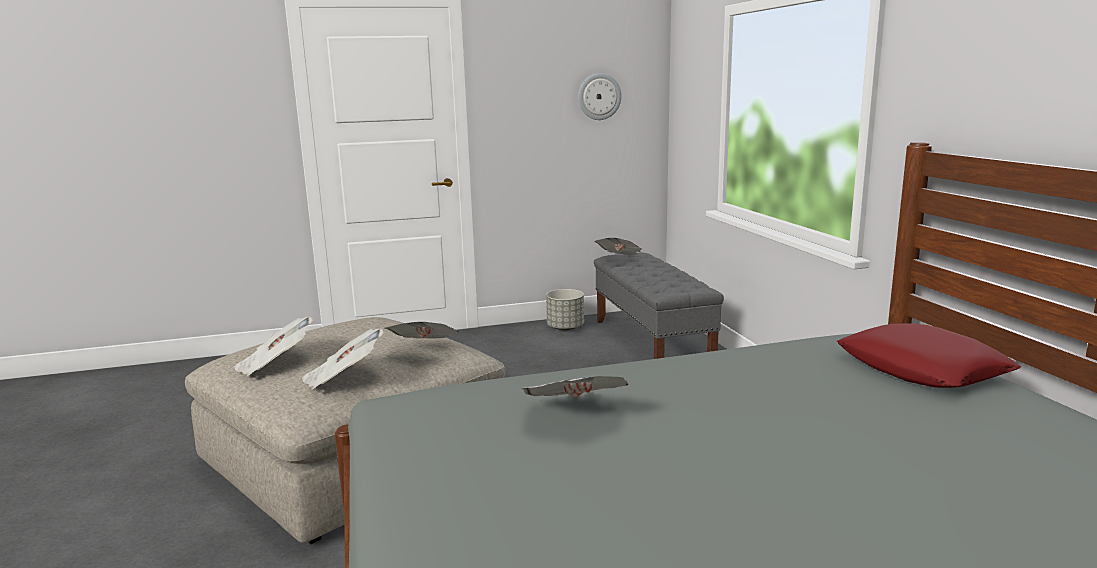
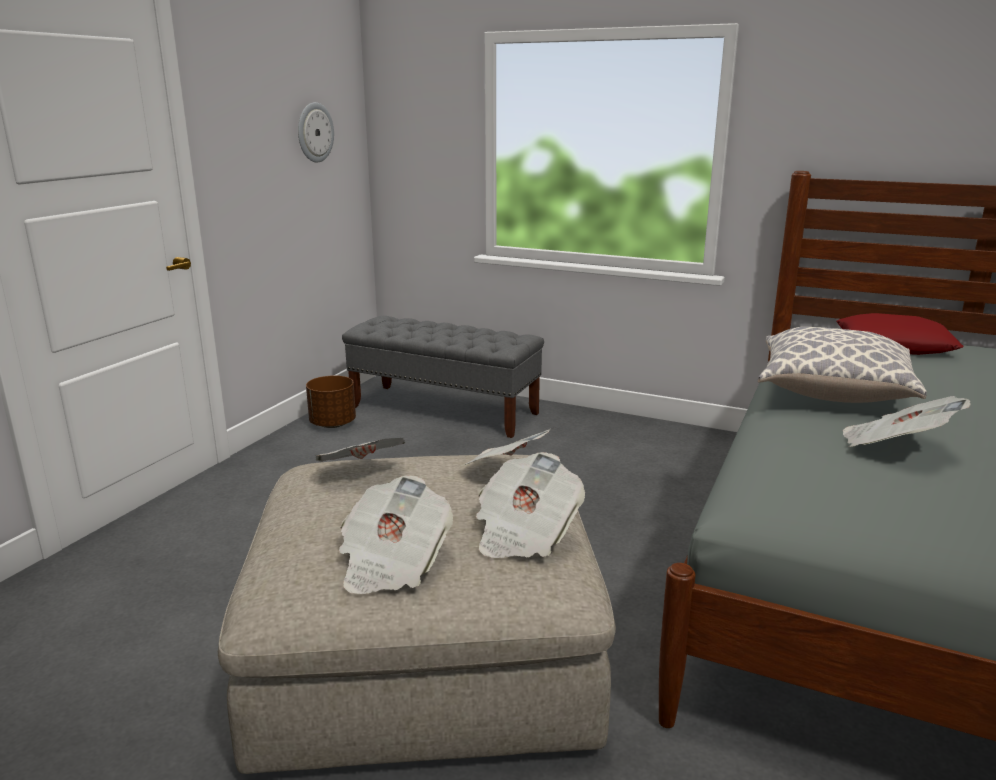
camera: 50 degrees left, 5 degrees up
grey planter [546,289,584,331] -> brown planter [306,375,356,428]
newspaper [594,238,642,255] -> newspaper moved to [316,438,406,461]
none -> pillow [758,327,927,403]

